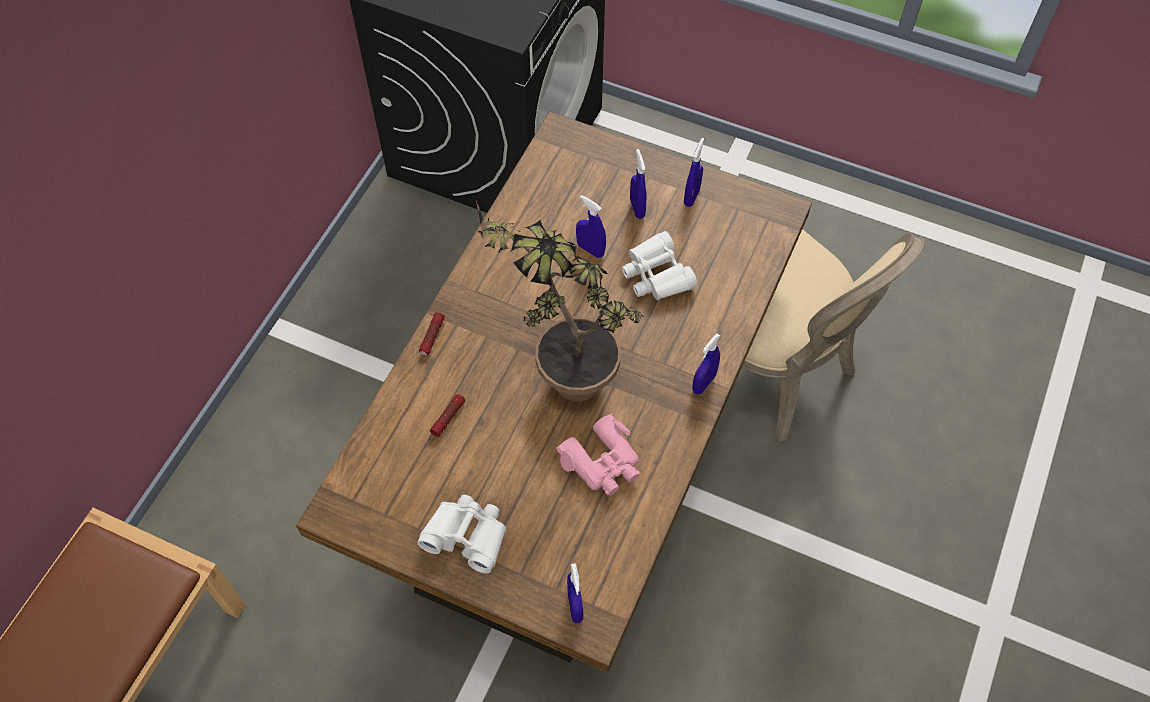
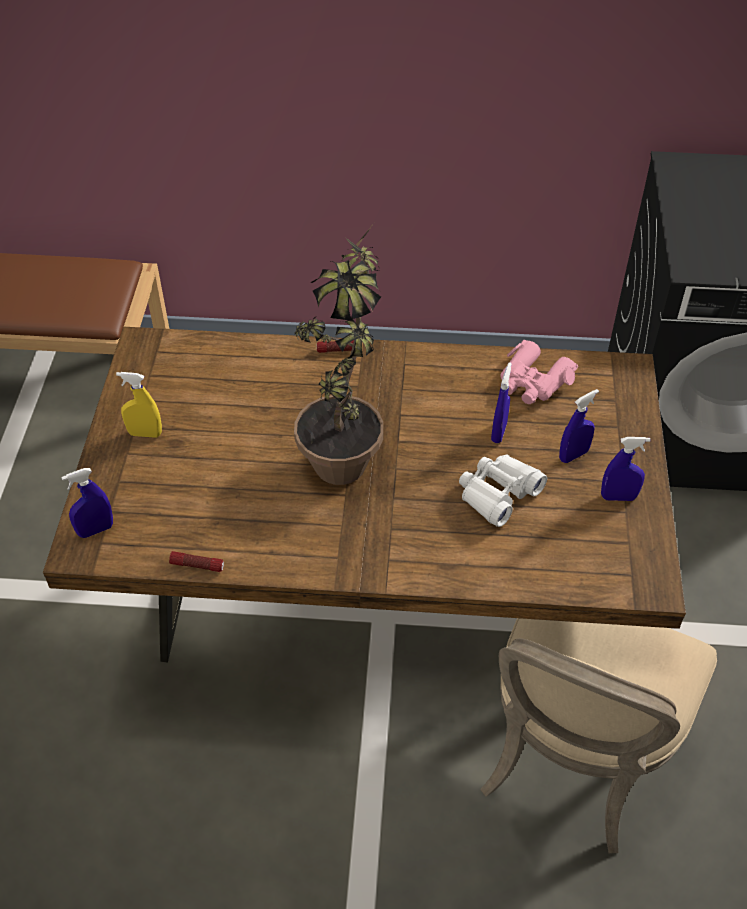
camera: 70 degrees right, 10 degrees down
white binoculars [417,495,507,574] -> yellow spray bottle [116,372,162,438]
flashlight [430,394,465,437] -> flashlight moved to [169,551,224,572]
pink binoculars [556,414,640,495] -> pink binoculars moved to [500,340,578,404]
blue spray bottle [692,334,720,395] -> none

